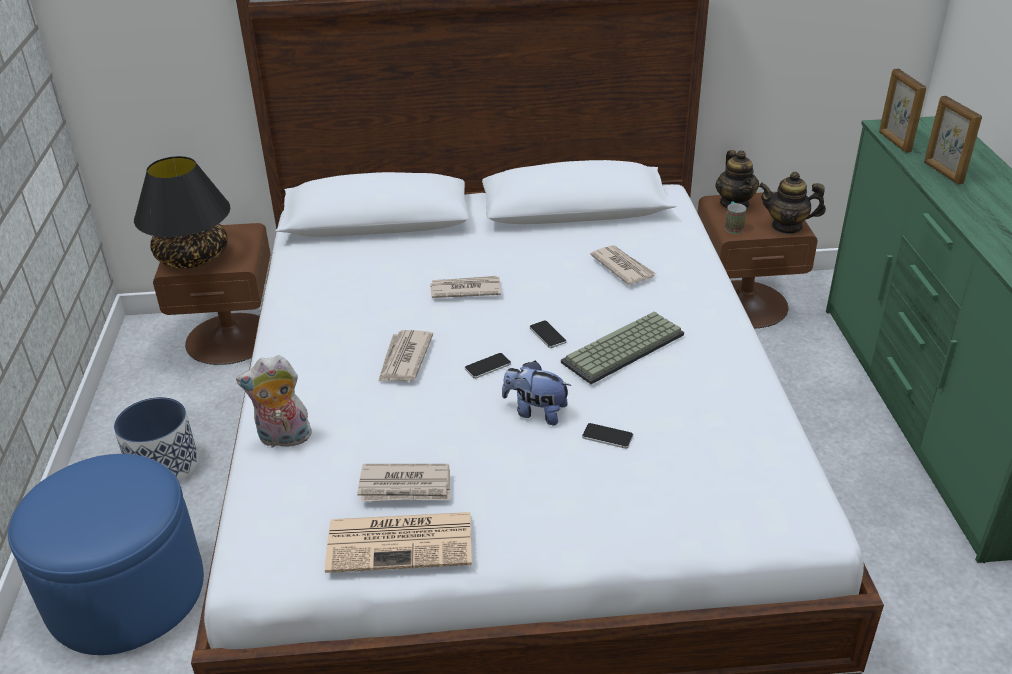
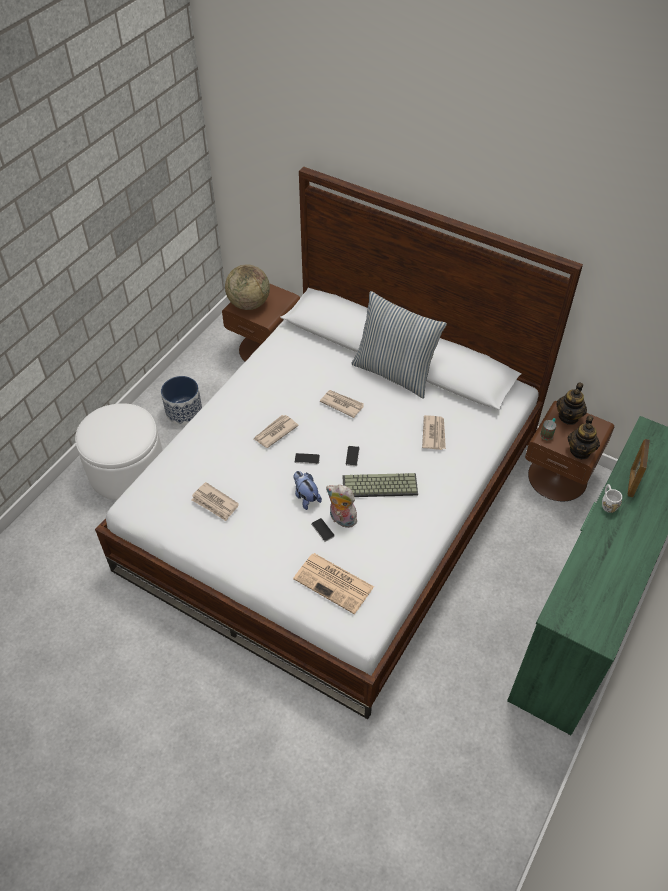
camera: 35 degrees right, 15 degrees up
blue ottoman [8,454,204,655] -> white ottoman [75,403,163,500]
black table lamp [134,156,230,268] -> globe [225,265,270,310]
plush toy [236,355,312,447] -> plush toy moved to [326,485,357,529]
newspaper [325,512,472,573] -> newspaper moved to [293,553,374,614]
teapot [759,172,826,234] -> teapot turned 120 degrees counterclockwise [568,415,600,459]
picture frame [879,69,927,153] -> none
none -> pillow [351,291,447,399]
none -> white mug [602,484,622,513]

